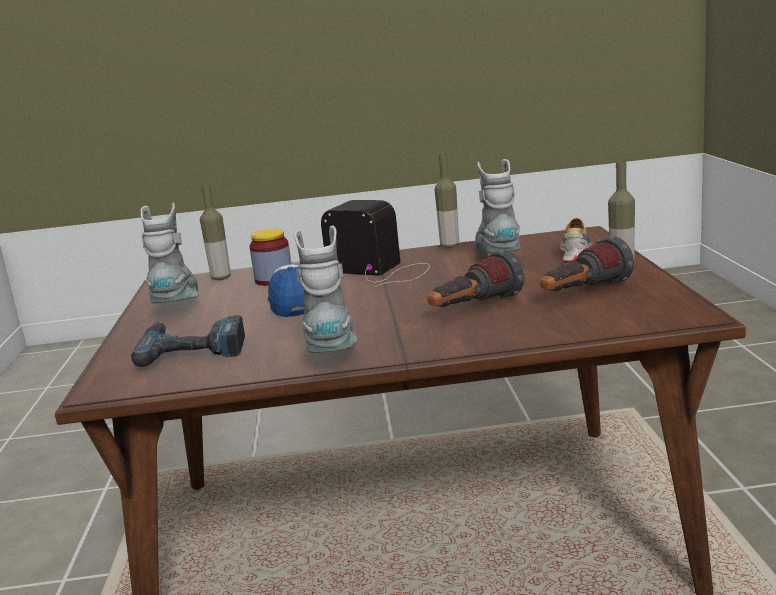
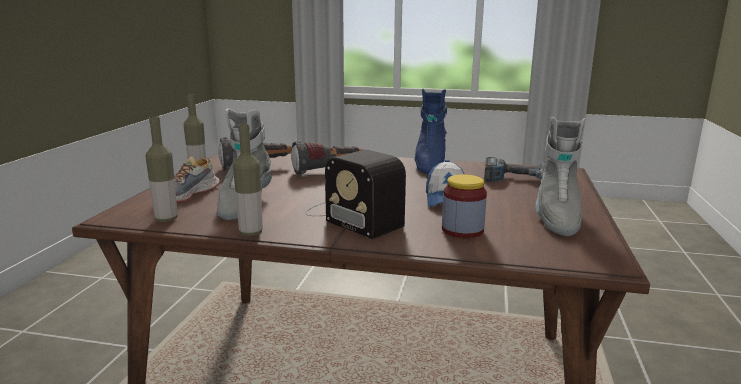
camera: 165 degrees left, 0 degrees up
bottle [200,183,231,280] -> bottle moved to [145,117,178,222]
grey boot [294,226,358,353] -> blue boot [414,88,447,174]

